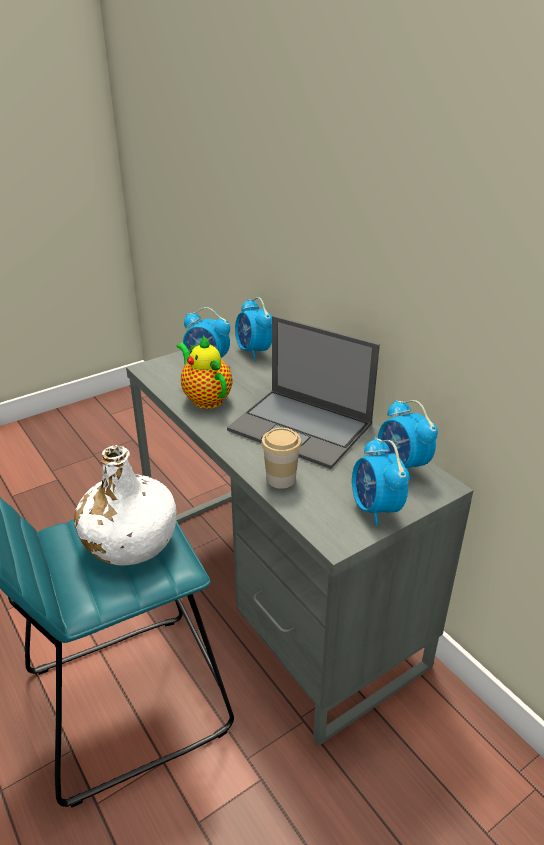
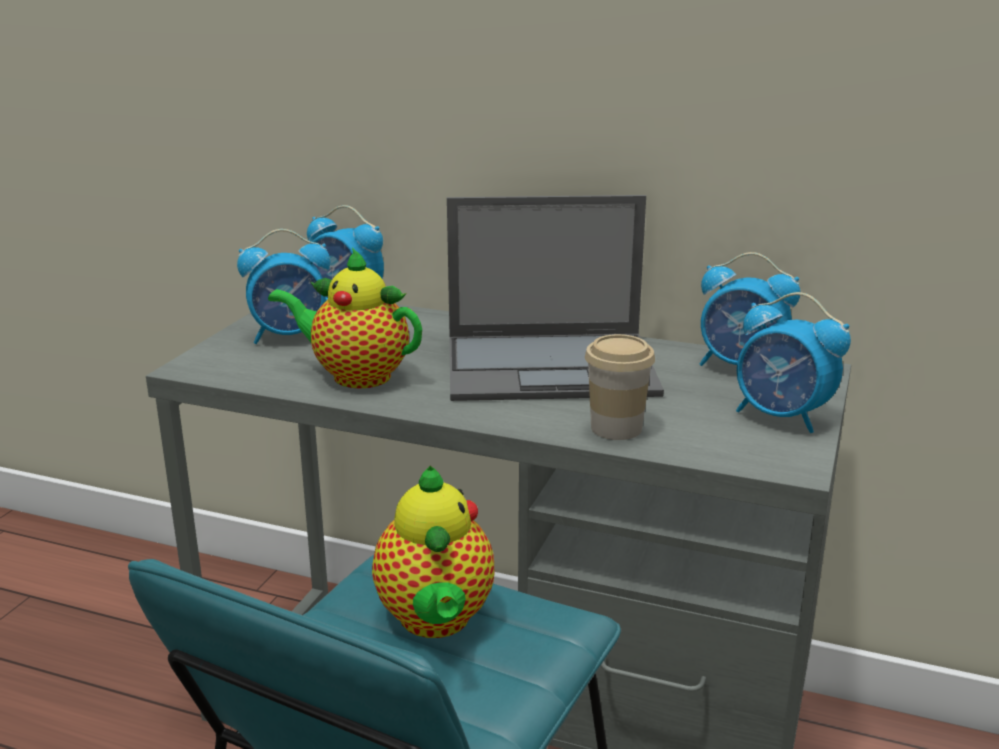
camera: 35 degrees left, 10 degrees down
white bottle [74,445,176,565] -> teapot [372,466,494,638]

